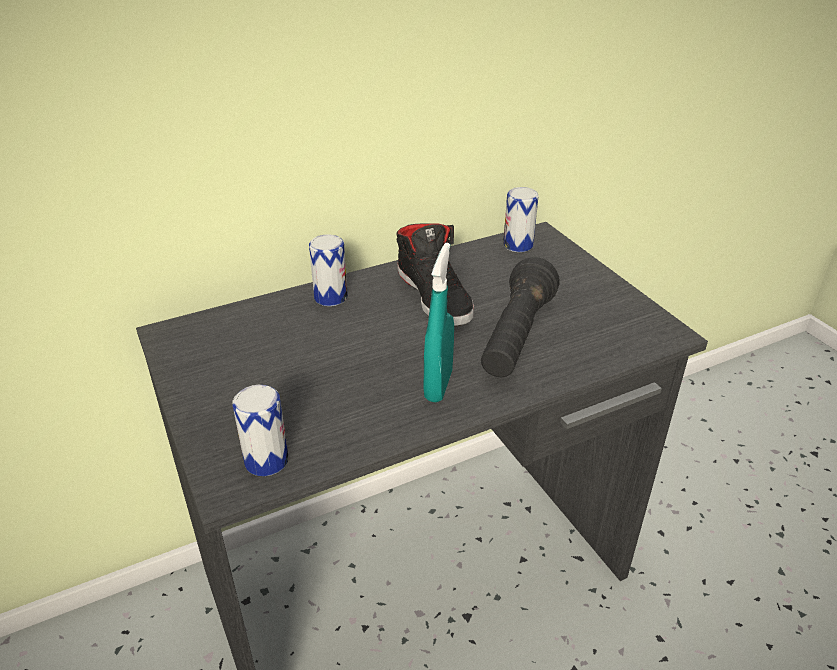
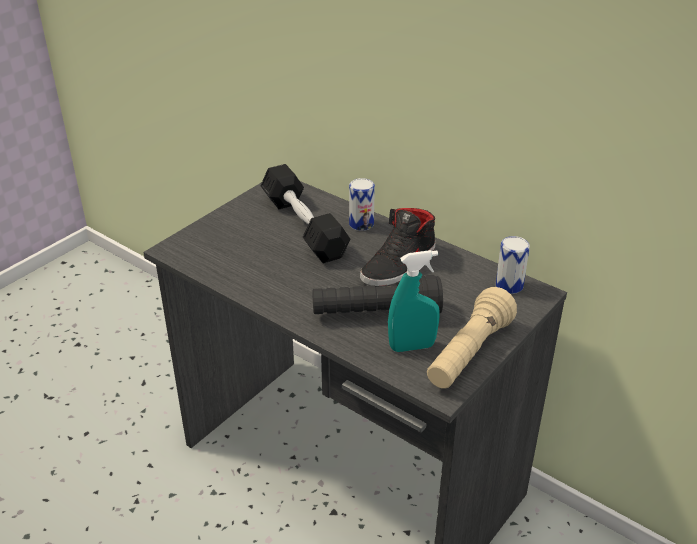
camera: 65 degrees right, 0 degrees up
can [233,385,289,476] -> none
turquoise spray bottle [424,243,454,403] -> turquoise spray bottle moved to [388,250,440,352]
none -> black dumbbell [261,164,350,263]
none -> beige flashlight [427,287,517,389]

